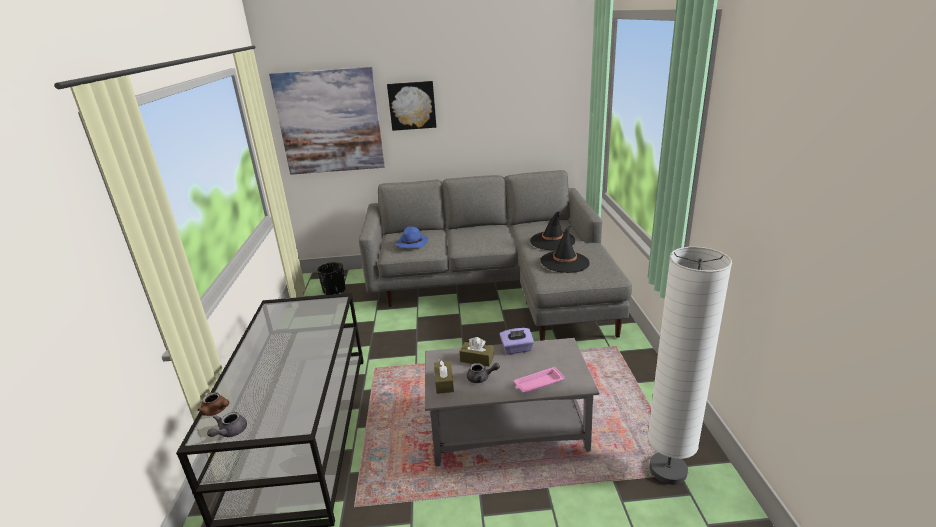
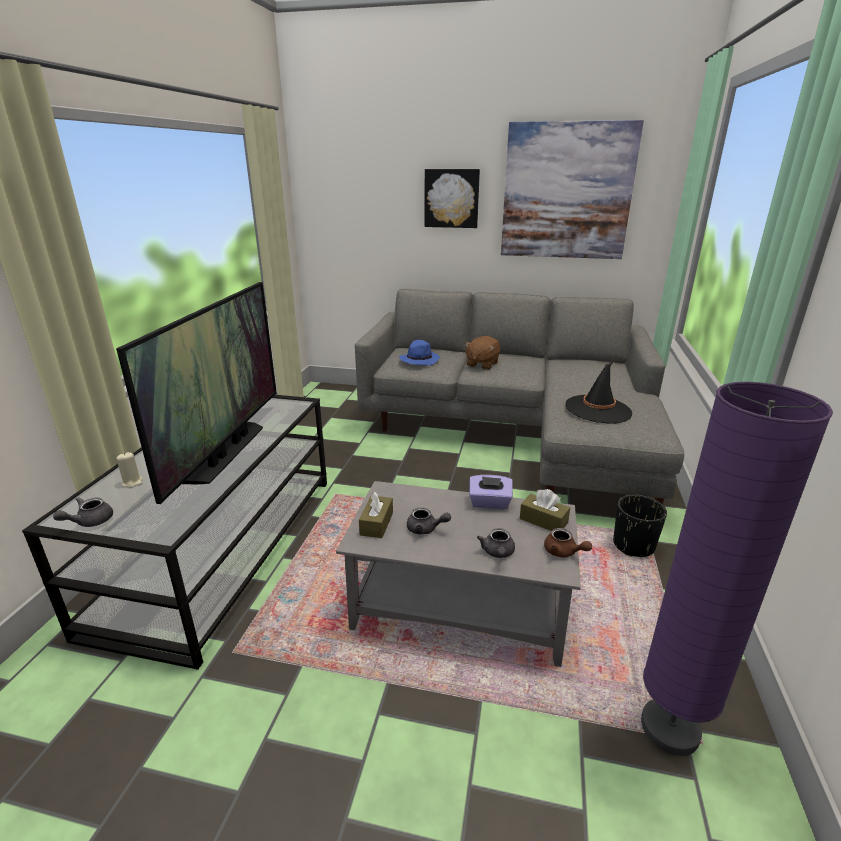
camera: 15 degrees right, 0 degrees up
brown teapot [197,392,229,416] -> brown teapot moved to [544,528,592,558]
picture [269,67,385,175] -> picture moved to [501,120,644,259]
black planter [317,262,345,295] -> black planter moved to [613,494,667,557]
brown tissue box [460,337,494,366] -> brown tissue box moved to [520,489,570,531]
pink tray [514,367,565,393] -> grey teapot [477,528,515,558]
black hat [530,212,575,250] -> none
white floor lamp [647,247,732,485] -> purple floor lamp [641,382,833,756]
none -> television [116,282,277,504]
none -> beige candle [116,452,143,488]
none -> brown plush toy [464,336,500,370]

